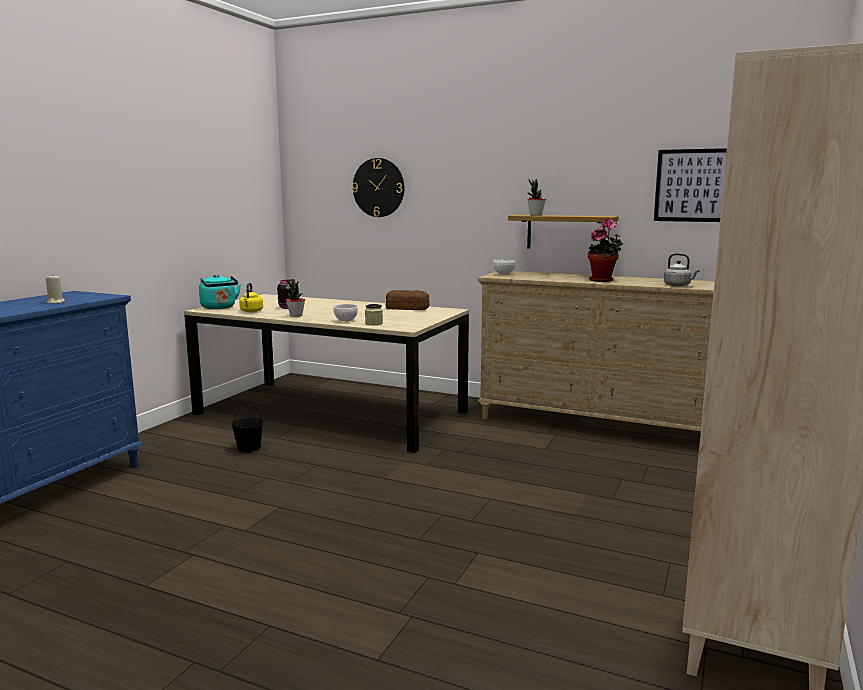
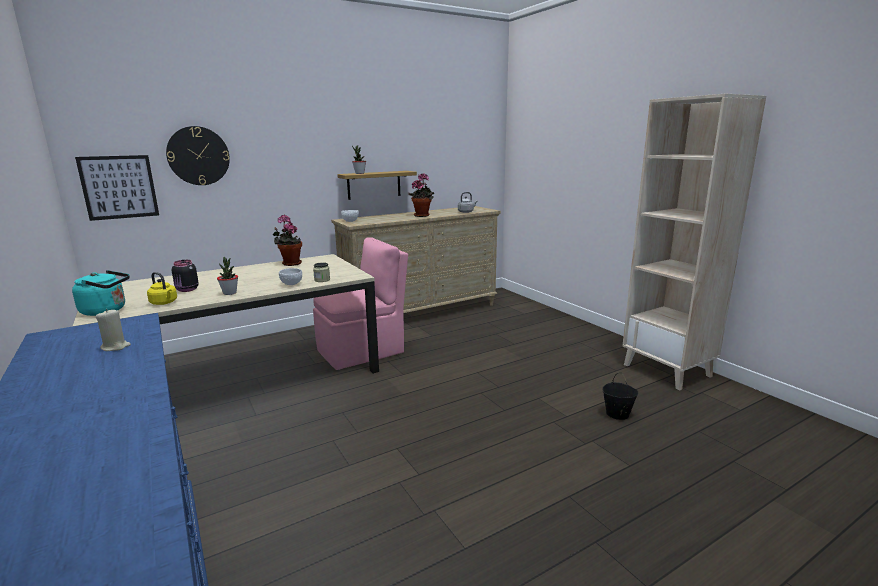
camera: 55 degrees left, 5 degrees up
black bucket [231,403,264,452] -> black bucket moved to [603,373,638,420]
bread [386,290,429,310] -> potted plant [273,215,302,266]
picture [654,148,727,222] -> picture moved to [75,155,159,221]
none -> pink chair [313,237,408,370]

